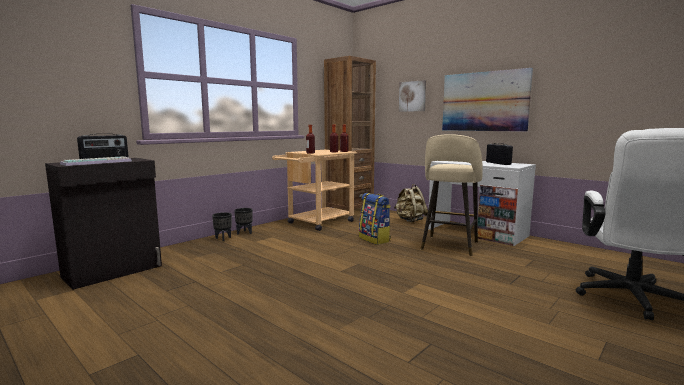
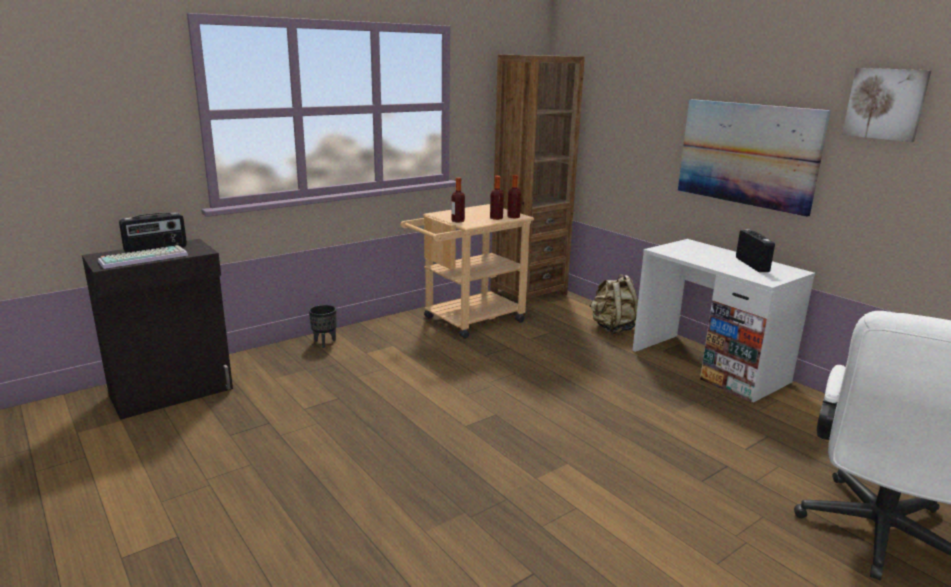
camera: 10 degrees right, 10 degrees up
black planter [234,208,253,235] -> none
backpack [359,193,391,245] -> none
picture [399,80,426,112] -> picture moved to [842,68,932,142]
beige stool [421,134,483,256] -> none

